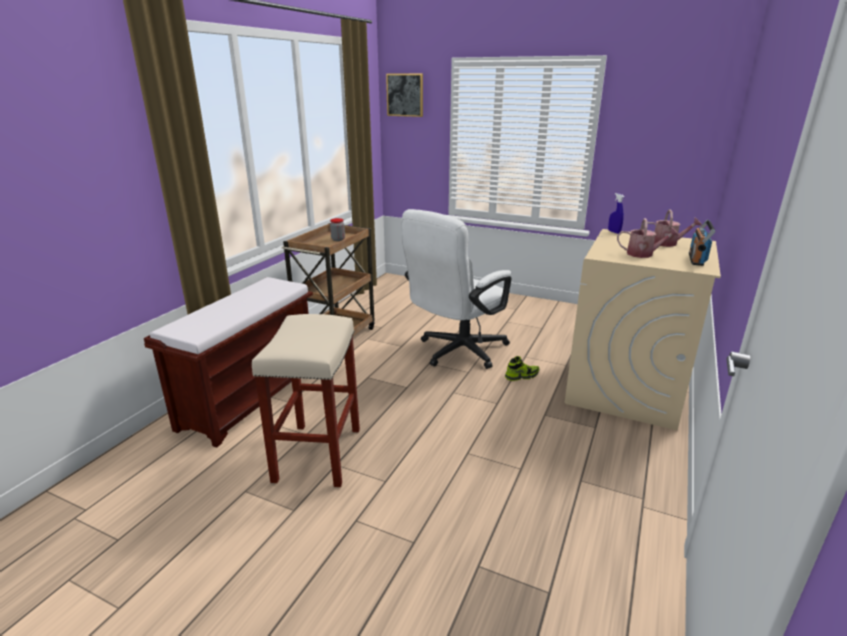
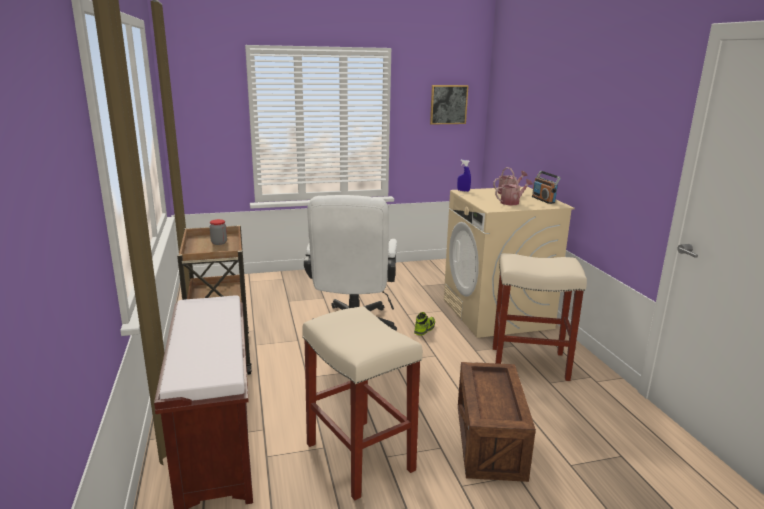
camera: 40 degrees left, 5 degrees down
picture [386,74,423,117] -> picture moved to [430,85,469,125]
none -> crate [458,362,536,482]
none -> beige stool [493,253,587,381]

